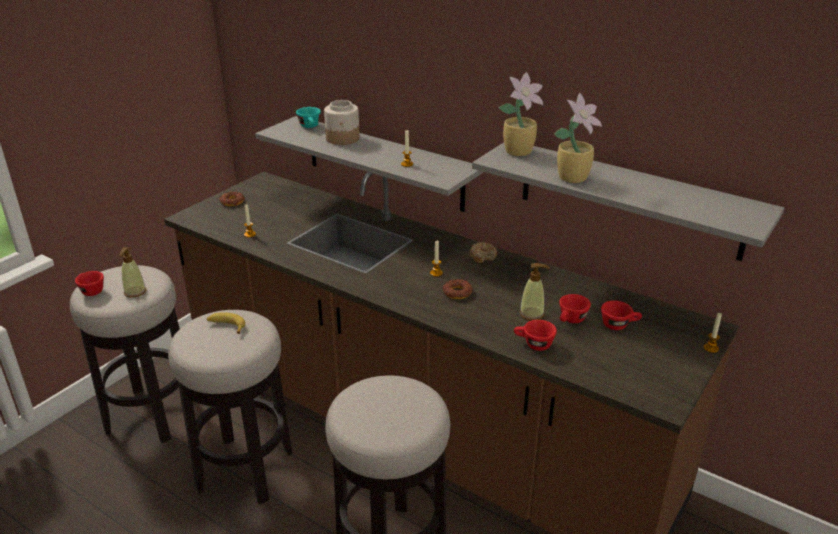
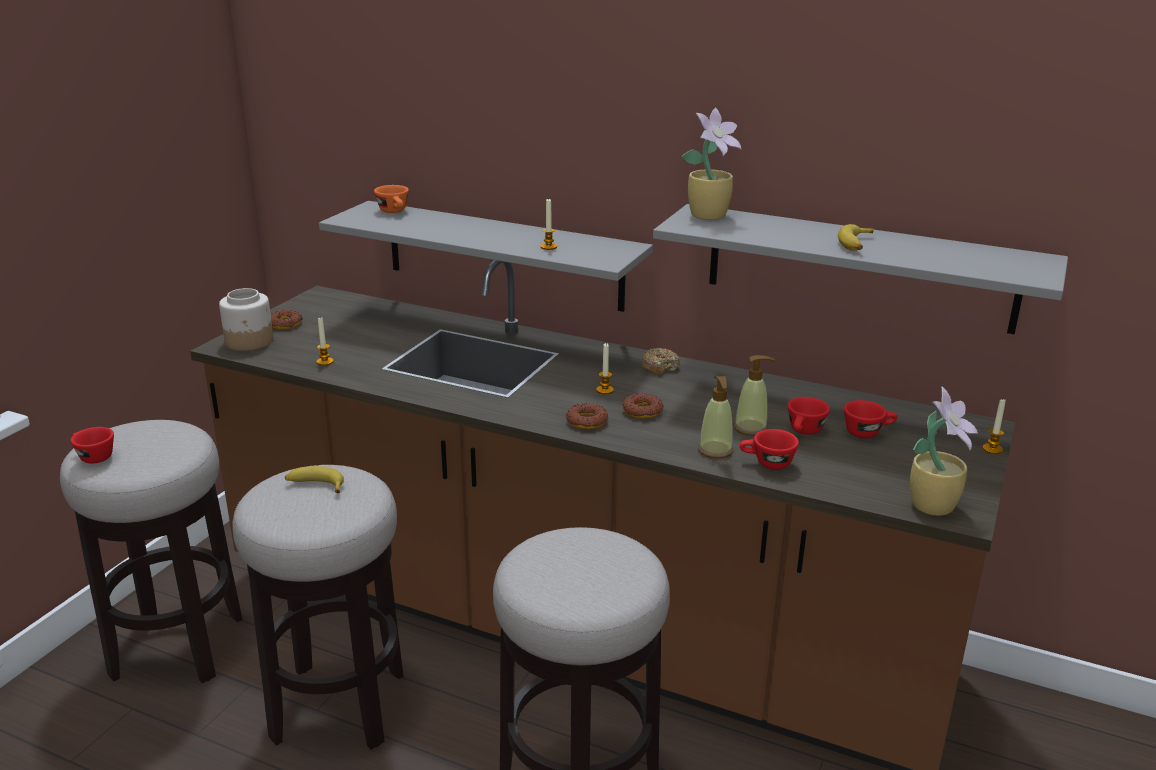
camera: 10 degrees left, 5 degrees down
soap dispenser [120,247,147,298] -> soap dispenser moved to [698,376,733,459]
turquoise cup [296,107,321,128] -> orange cup [374,185,409,213]
jar [324,100,360,145] -> jar moved to [219,288,273,351]
potted plant [554,93,602,183] -> potted plant moved to [910,387,978,516]
none -> donut [566,403,608,429]
none -> banana [838,224,874,251]

